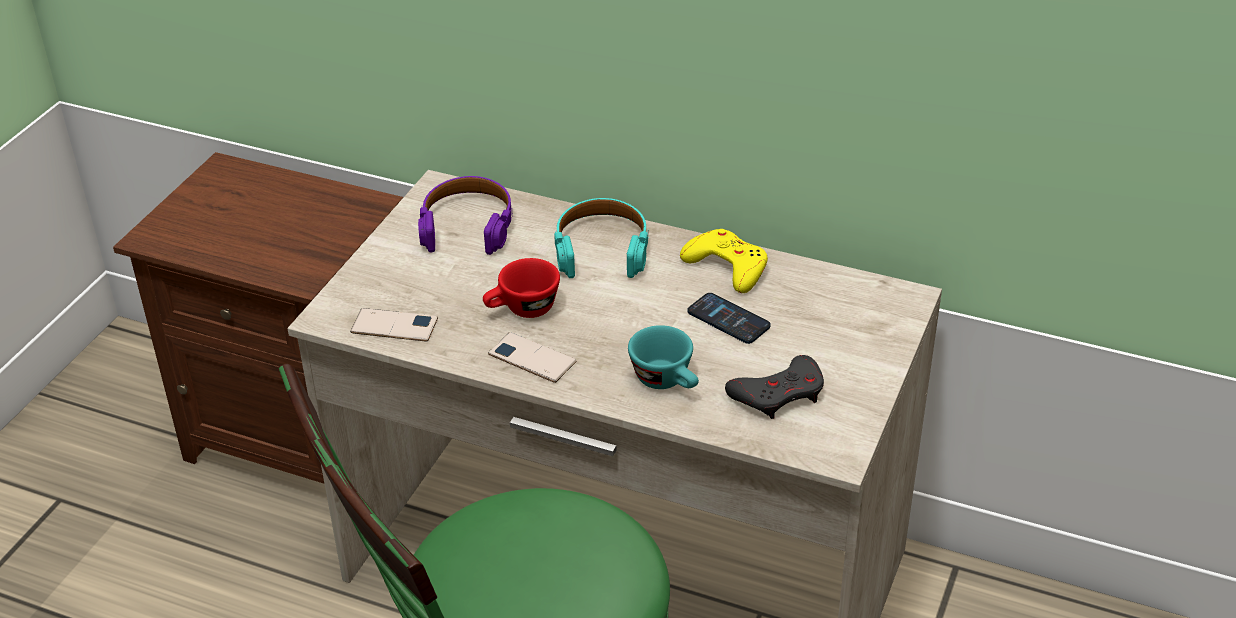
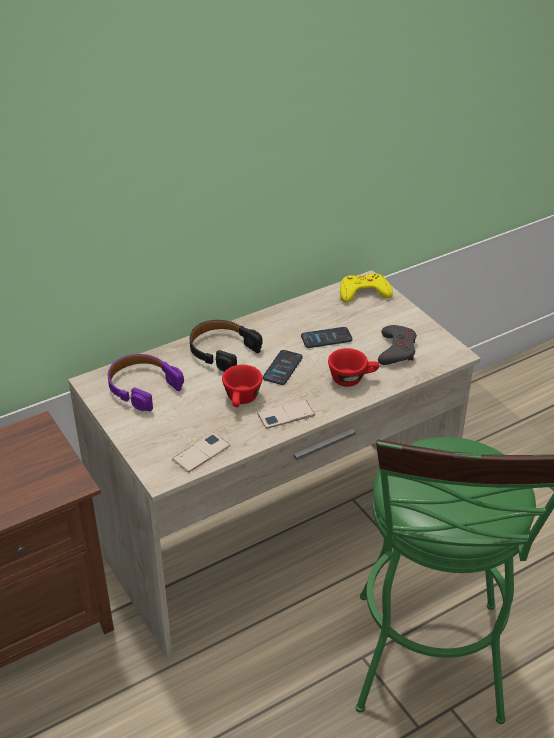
camera: 55 degrees left, 0 degrees up
turquoise headphones [554,198,649,278] -> black headphones [190,320,263,372]
turquoise cup [628,325,699,389] -> red cup [328,348,379,387]
yellow game controller [680,229,768,293] -> yellow game controller moved to [340,273,393,303]
none -> phone [263,350,303,385]

